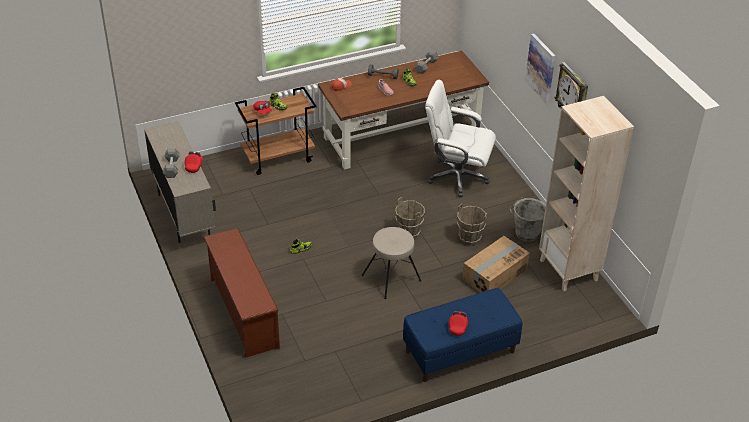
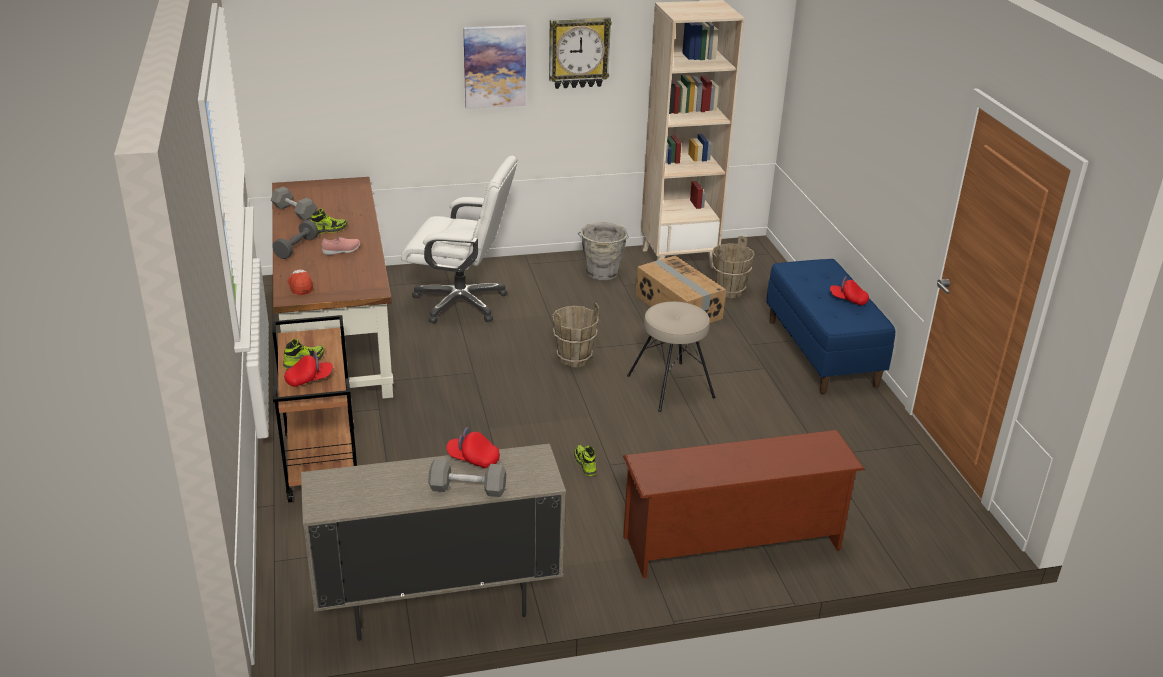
camera: 80 degrees left, 10 degrees down
white office chair [425,80,496,197] -> white office chair turned 105 degrees counterclockwise [401,155,517,323]
brown bucket [457,203,488,245] -> brown bucket moved to [712,236,755,298]

